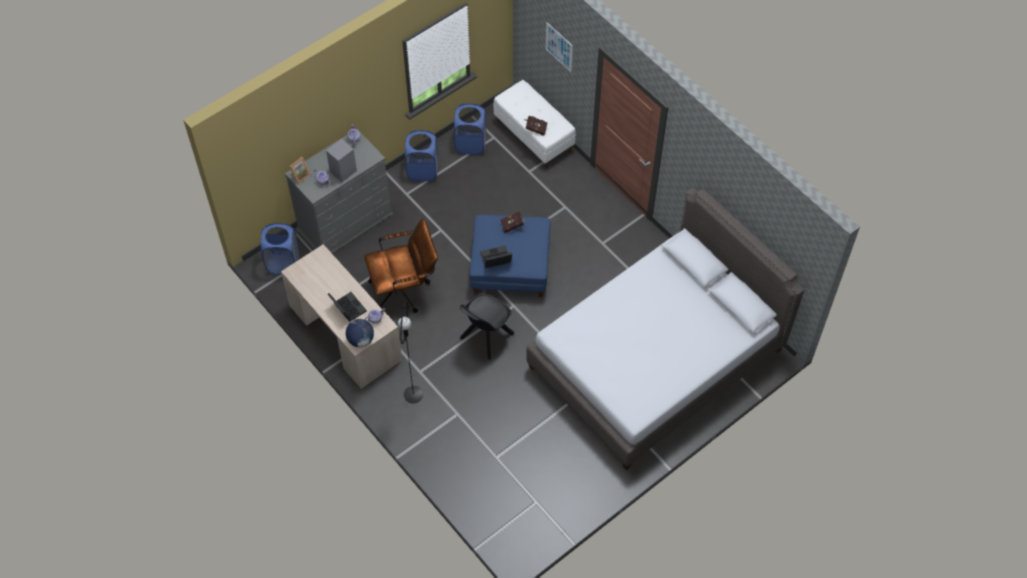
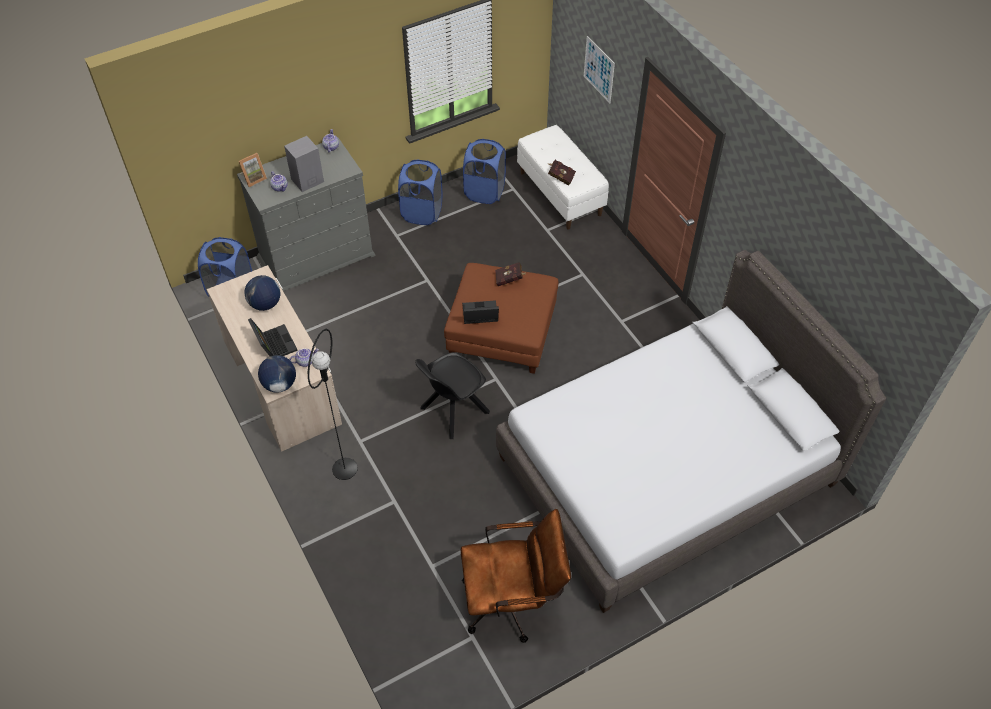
camera: 10 degrees right, 5 degrees down
brown office chair [364,219,438,313] -> brown office chair moved to [461,509,571,643]
blue ottoman [469,215,551,297] -> brown ottoman [444,263,559,374]
none -> globe [244,275,280,311]

